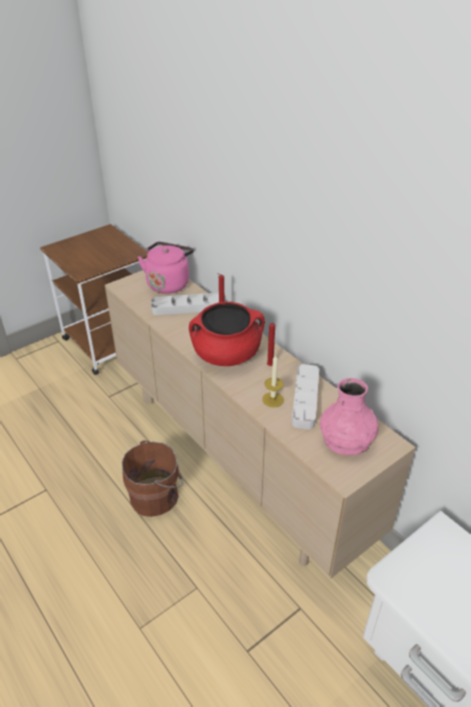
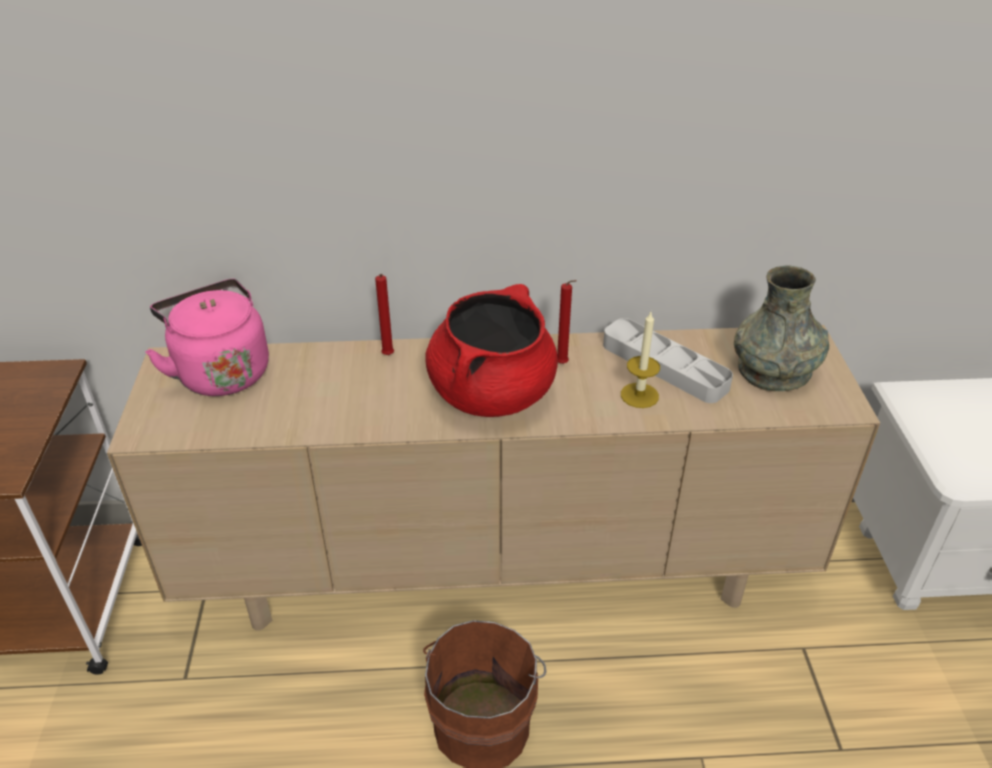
camera: 55 degrees left, 0 degrees up
grey tray [151,293,219,315] -> none
pink vase [320,378,379,455] -> grey vase [734,266,829,391]

